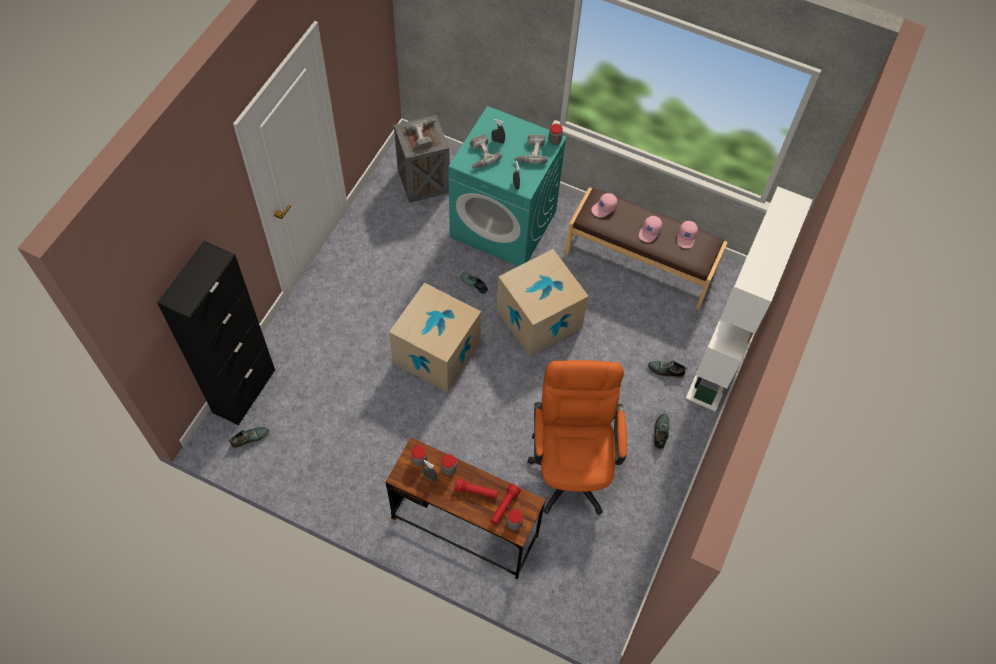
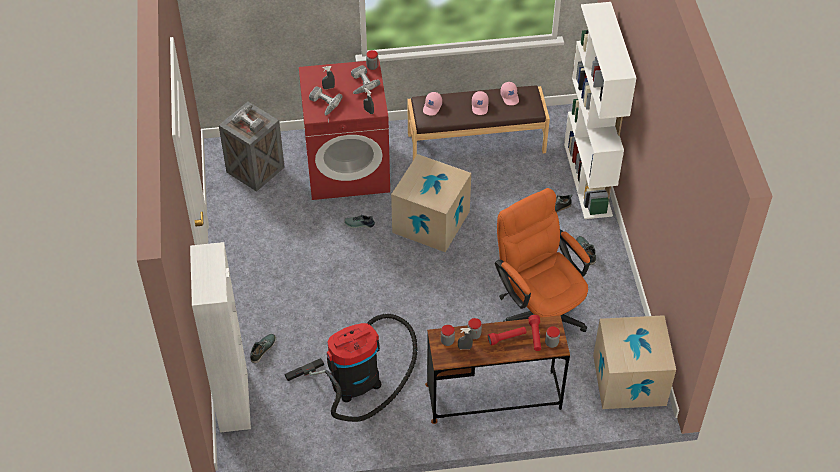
camera: 30 degrees left, 10 degrees down
black cabinet [157,241,275,425] -> white cabinet [190,242,251,433]
shoe [228,427,270,449] -> shoe moved to [250,334,276,363]
cardboard box [389,283,481,392] -> cardboard box moved to [593,315,676,409]
turquoise washing machine [448,106,567,266] -> red washing machine [299,60,390,200]
none -> vacuum cleaner [285,314,418,422]

